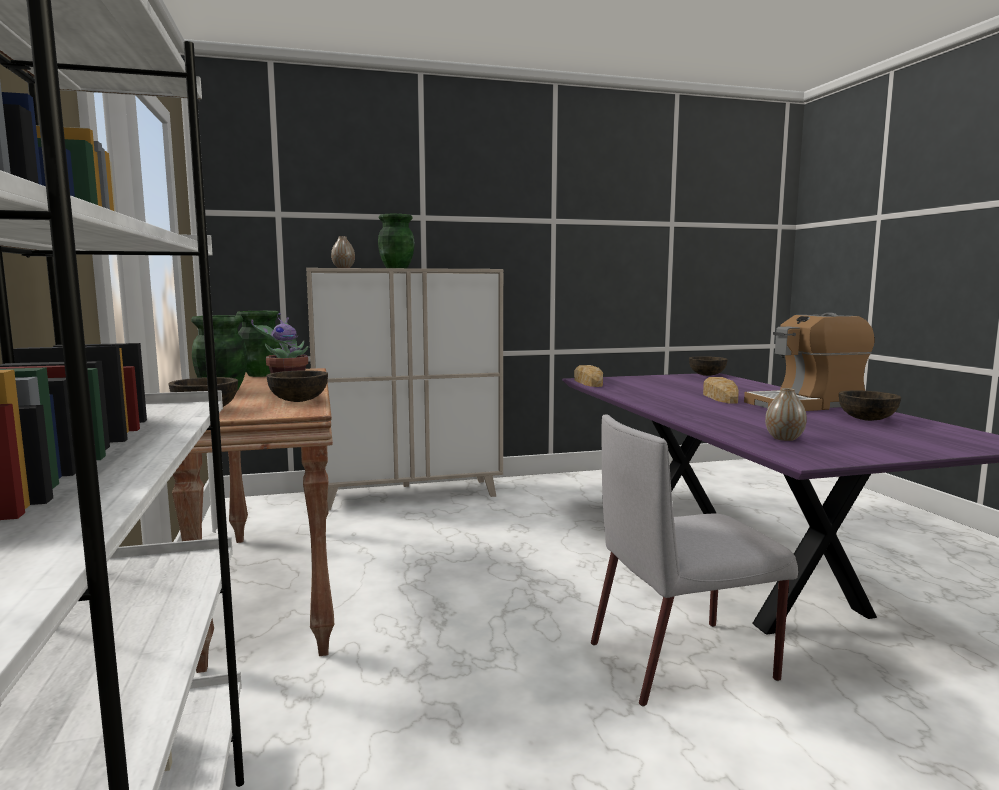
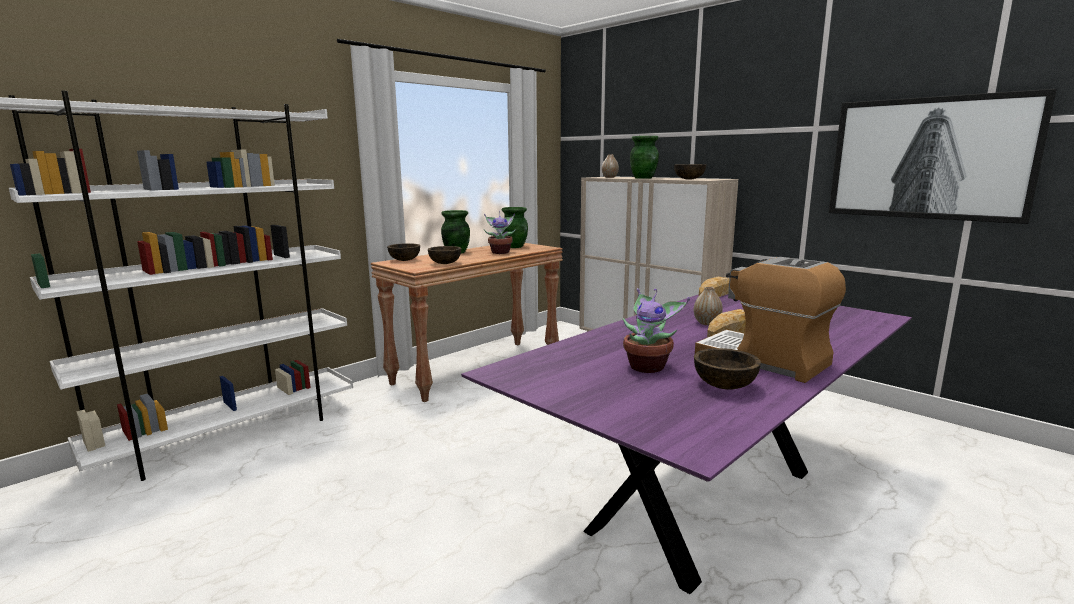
camera: 60 degrees right, 5 degrees up
grey chair [591,415,798,706] -> none
brown bowl [689,356,728,376] -> brown bowl moved to [674,164,706,179]
vase [765,388,807,441] -> vase moved to [694,287,723,325]
none -> potted plant [623,288,690,373]
none -> picture [829,89,1057,224]

